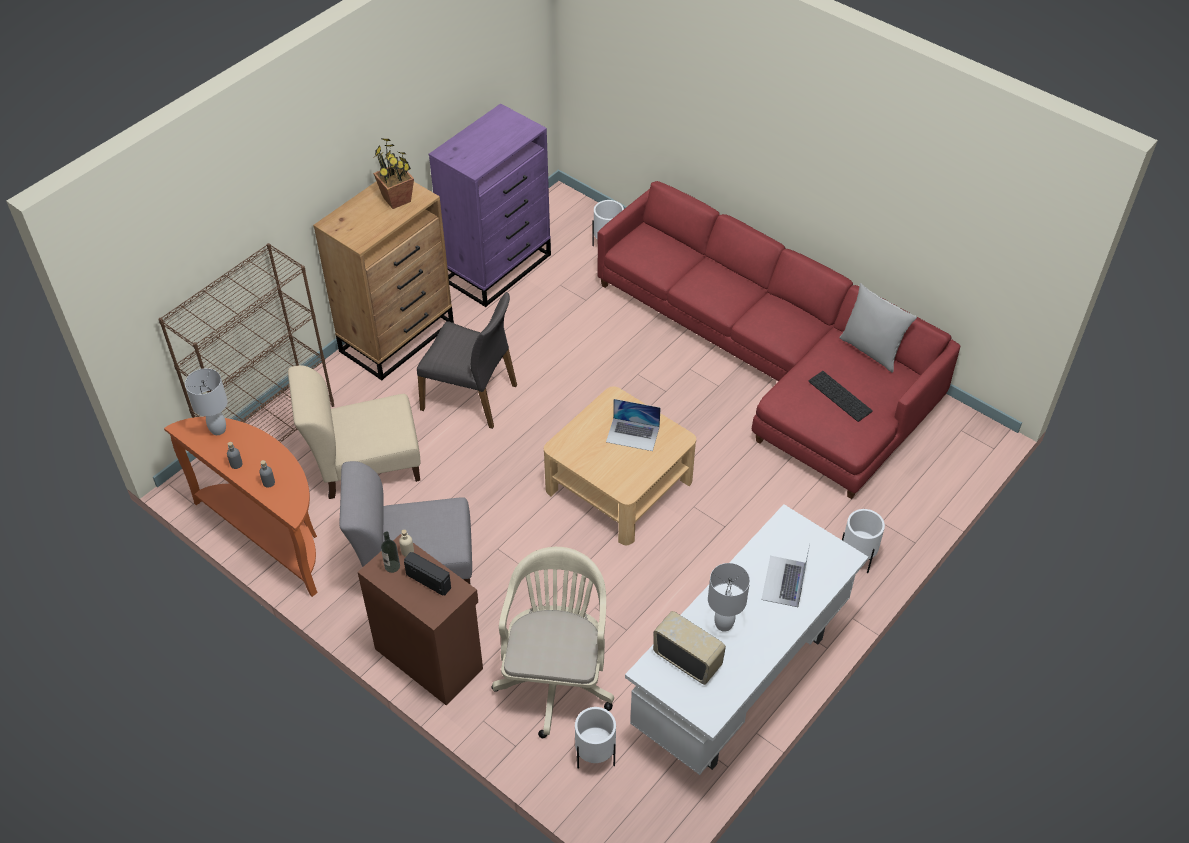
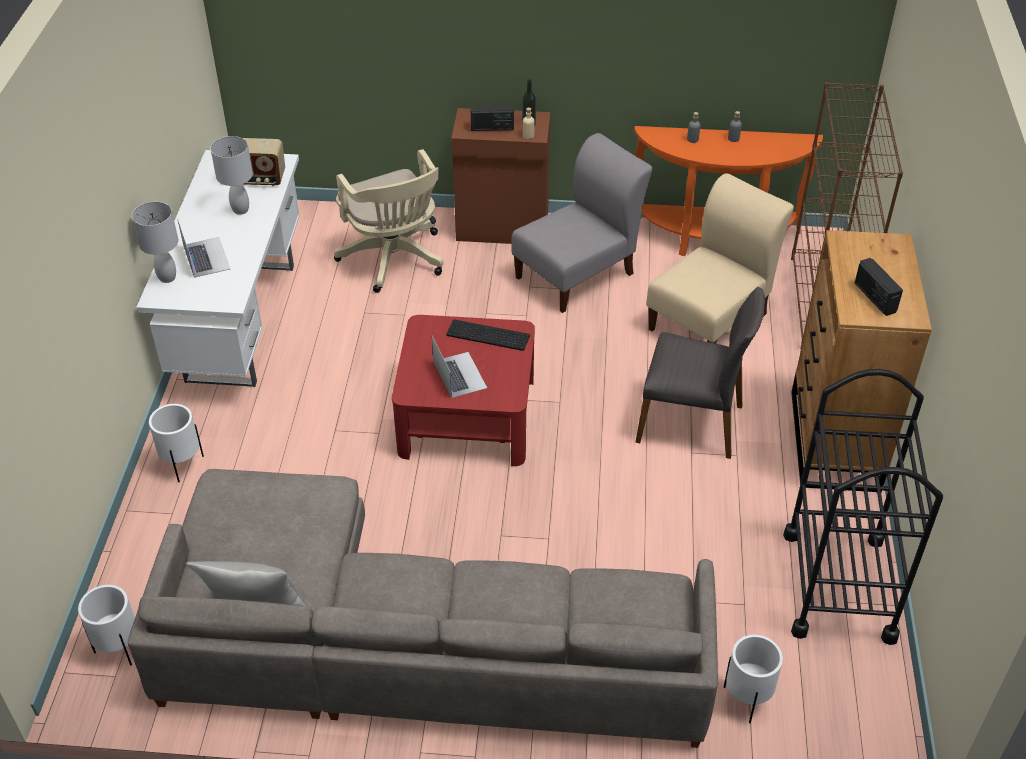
camera: 145 degrees right, 5 degrees down
white table lamp [185,368,228,435] -> white table lamp moved to [132,202,178,283]
potted plant [373,138,414,209] -> radio [855,258,903,316]
grey chair [417,292,517,429] -> grey chair turned 150 degrees counterclockwise [635,287,765,459]
purple dresser [429,104,551,307] -> black cart [783,369,943,645]
beige coffee table [544,386,696,545] -> red coffee table [392,315,535,466]
white planter [575,707,616,769] -> white planter moved to [78,585,135,665]
red sofa [597,181,960,499] -> grey sofa [128,469,718,748]
laptop [606,399,661,451] -> laptop turned 90 degrees clockwise [432,336,487,398]
keyboard [808,371,873,422] -> keyboard moved to [446,319,530,351]

